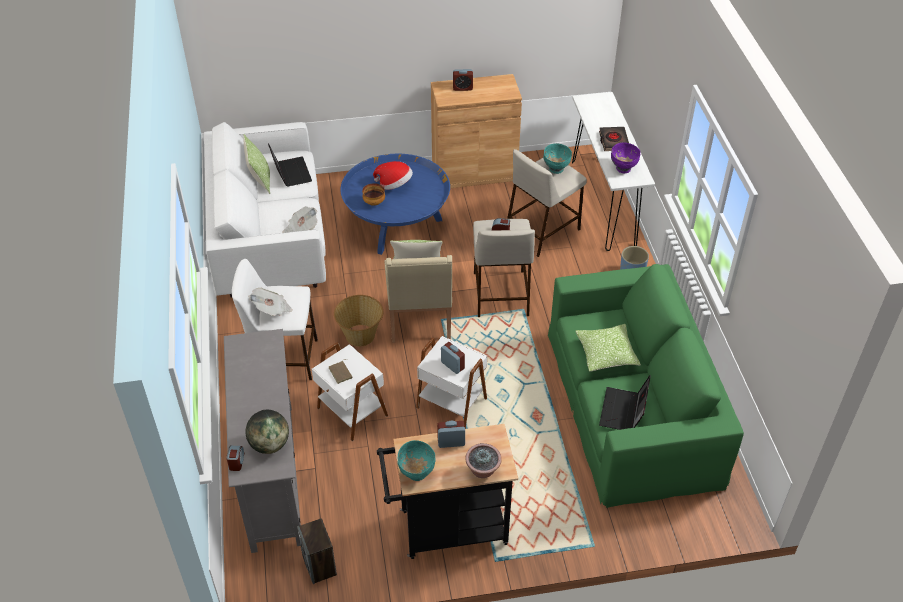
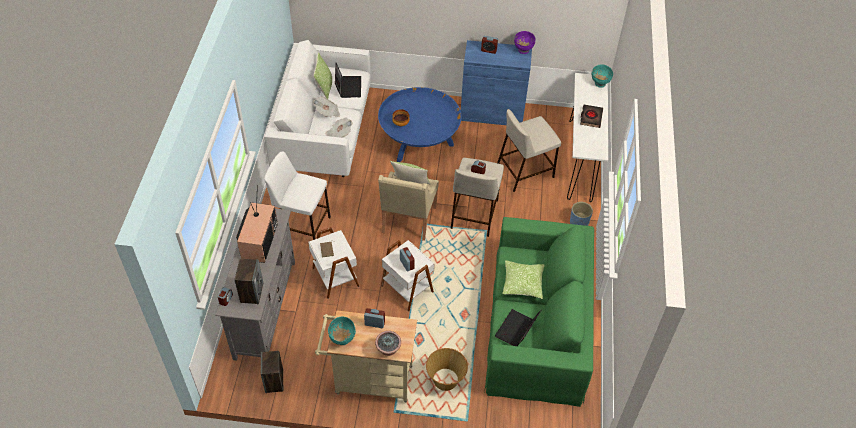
camera: 15 degrees right, 5 degrees up
globe [245,410,289,454] -> speaker [234,259,263,304]
newspaper [248,288,293,316] -> newspaper moved to [313,97,340,118]
basket [334,295,383,347] -> basket moved to [426,348,468,391]
hat [373,161,413,190] -> none
black cart [377,424,518,559] -> beige cart [315,310,417,403]
brown cabinet [431,74,522,188] -> blue cabinet [461,40,532,125]
turquoise bowl [543,143,572,174] -> turquoise bowl moved to [591,64,613,88]
purple bowl [611,142,640,173] -> purple bowl moved to [514,31,536,54]
none -> television [236,185,278,263]

